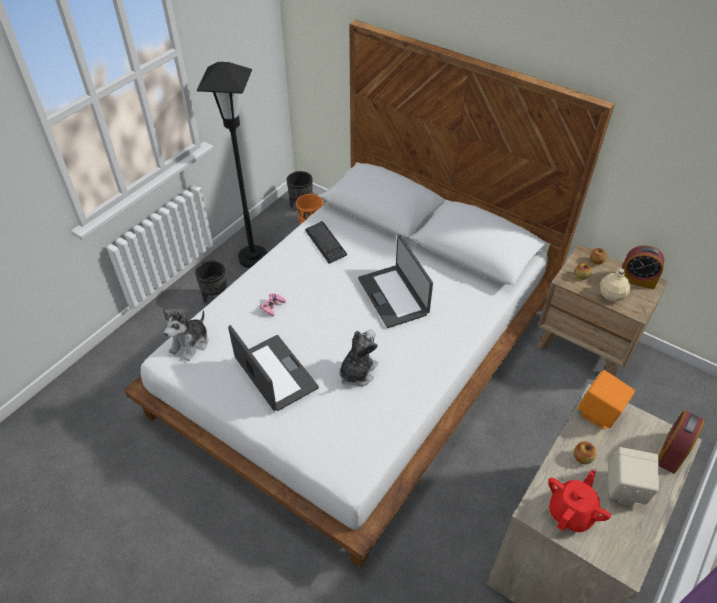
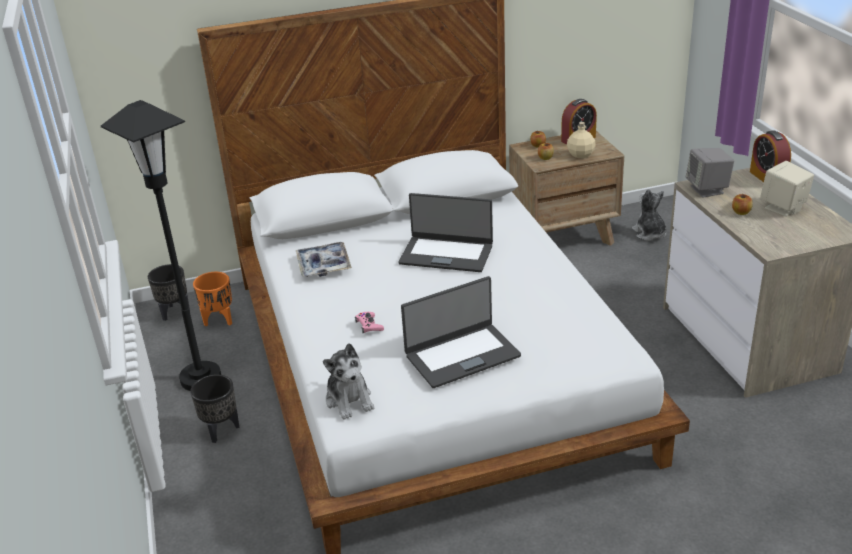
camera: 50 degrees left, 15 degrees down
laptop [228,325,319,411] -> laptop turned 150 degrees clockwise [401,276,521,388]
keyboard [305,221,347,264] -> tray [296,242,352,277]
plush toy [339,330,378,387] -> plush toy moved to [632,189,666,241]
red teapot [548,470,611,532] -> none
orange speaker [578,370,635,429] -> grey speaker [686,148,734,198]

